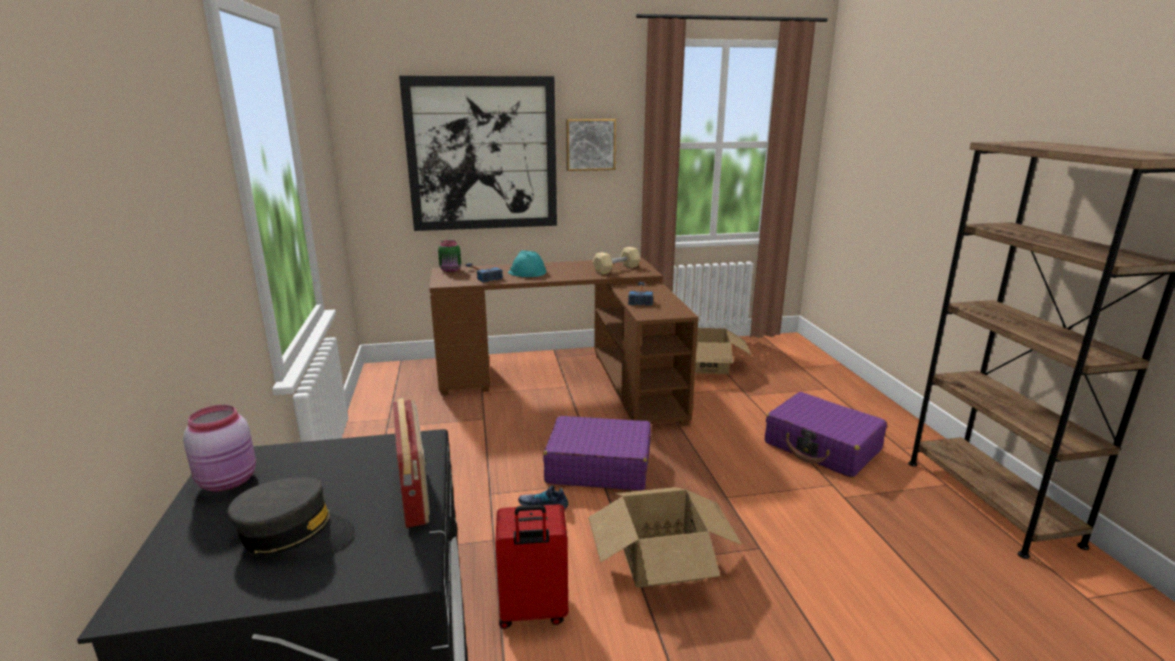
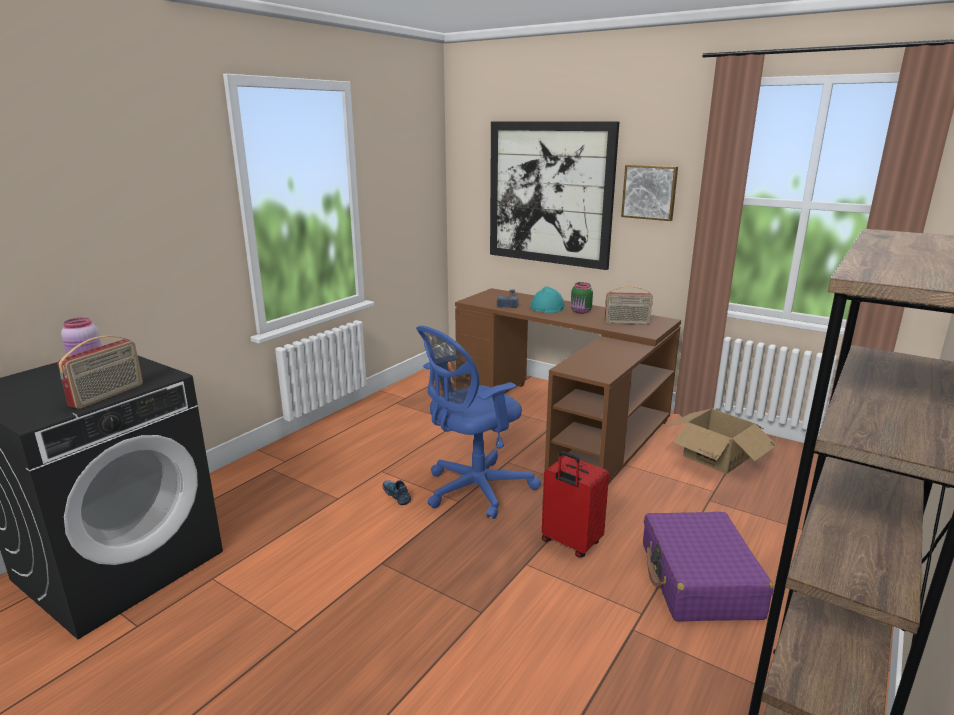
camera: 45 degrees right, 0 degrees up
grey cap [227,477,355,560] -> none
green jar [438,240,461,272] -> green jar moved to [571,282,593,314]
red suitcase [495,504,568,629] -> red suitcase moved to [542,451,609,558]
purple suitcase [543,416,651,490] -> blue office chair [416,326,541,519]
cardboard box [588,487,742,588] -> none
beige dumbbell [592,247,641,274] -> radio [605,286,653,325]
hammer [628,282,653,306] -> none

